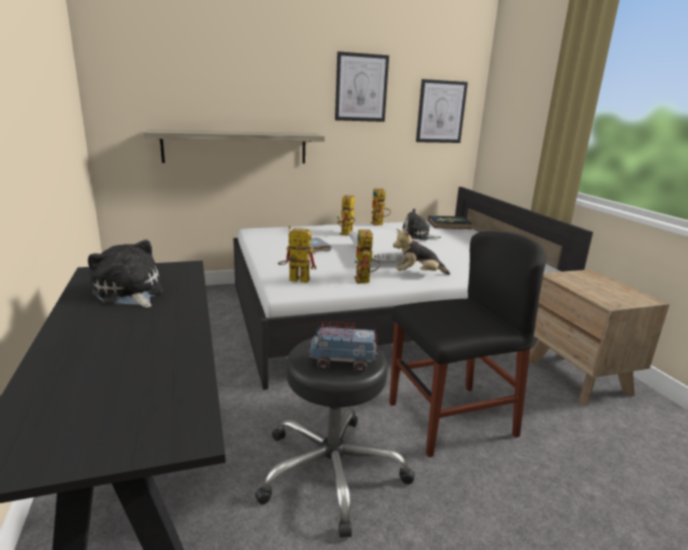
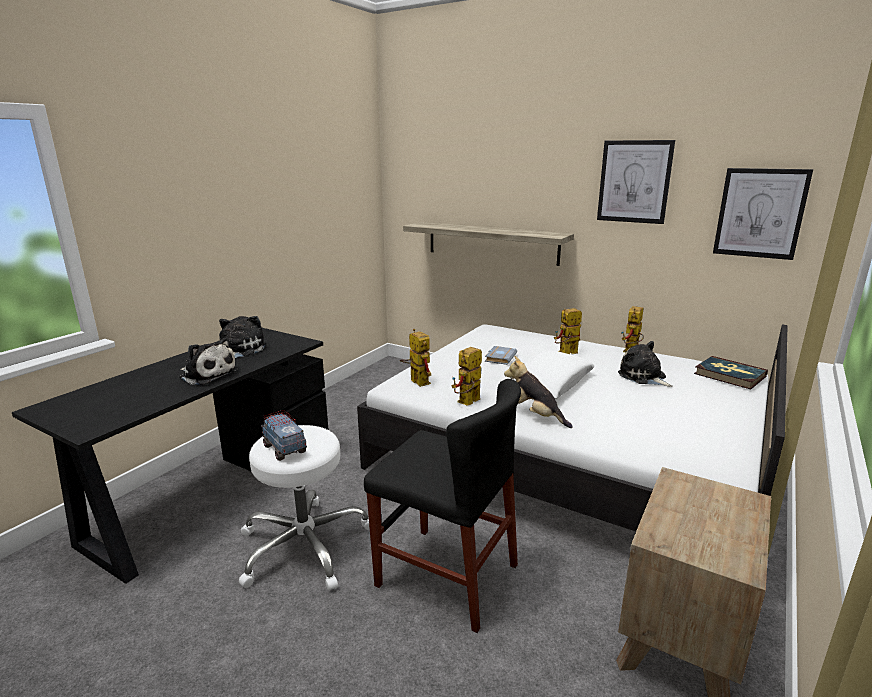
camera: 50 degrees right, 0 degrees up
black stool [255,338,414,537] -> white stool [239,425,370,591]
none -> plush toy [180,337,238,385]

